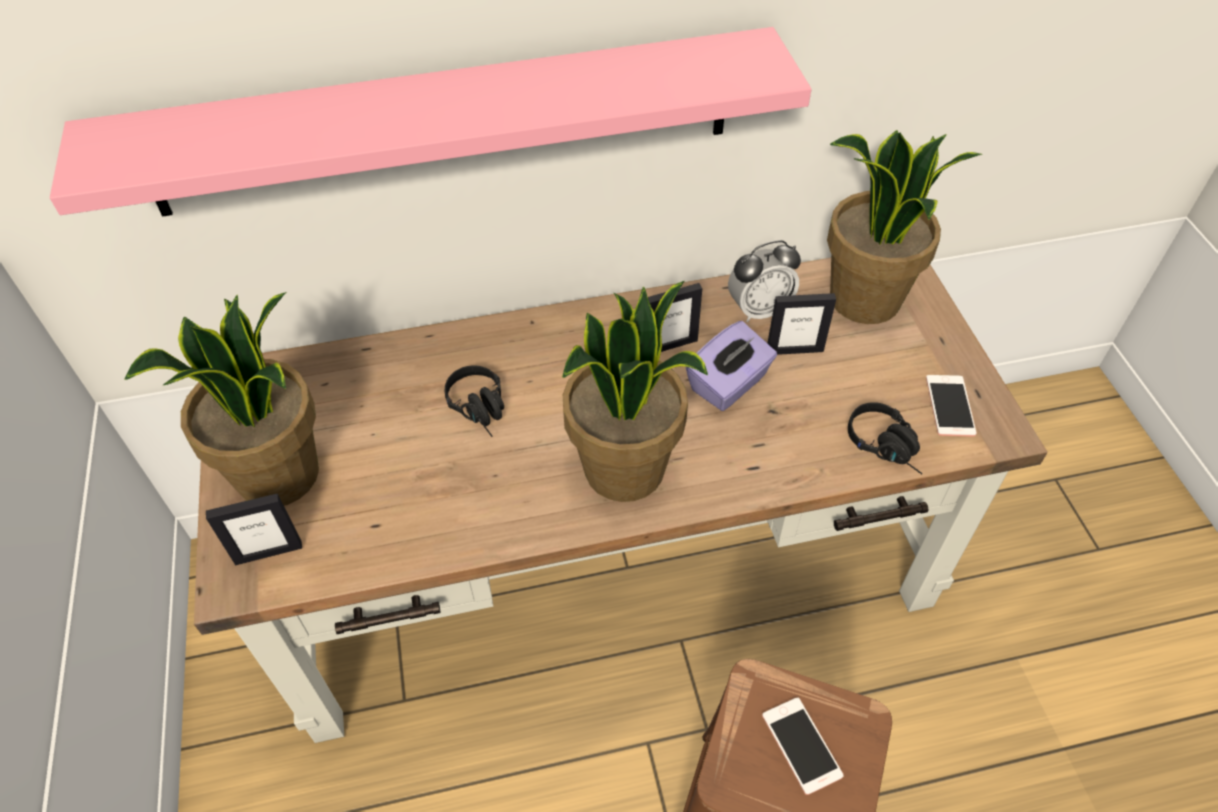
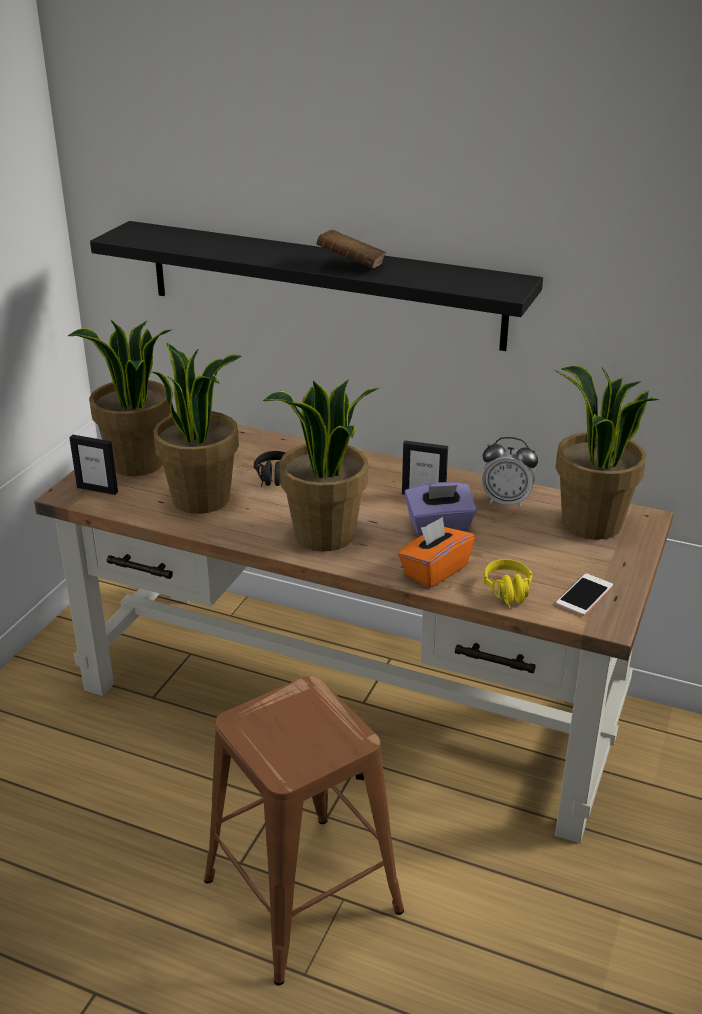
camera: 35 degrees right, 20 degrees down
pink shelf [50,27,812,217] -> black shelf [90,221,543,351]
phone [762,698,844,795] -> none
picture frame [767,293,836,355] -> none
black headphones [848,402,923,474] -> yellow headphones [484,559,533,609]
none -> potted plant [152,343,242,514]
none -> brown book [316,229,386,269]
none -> orange tissue box [398,517,475,588]

